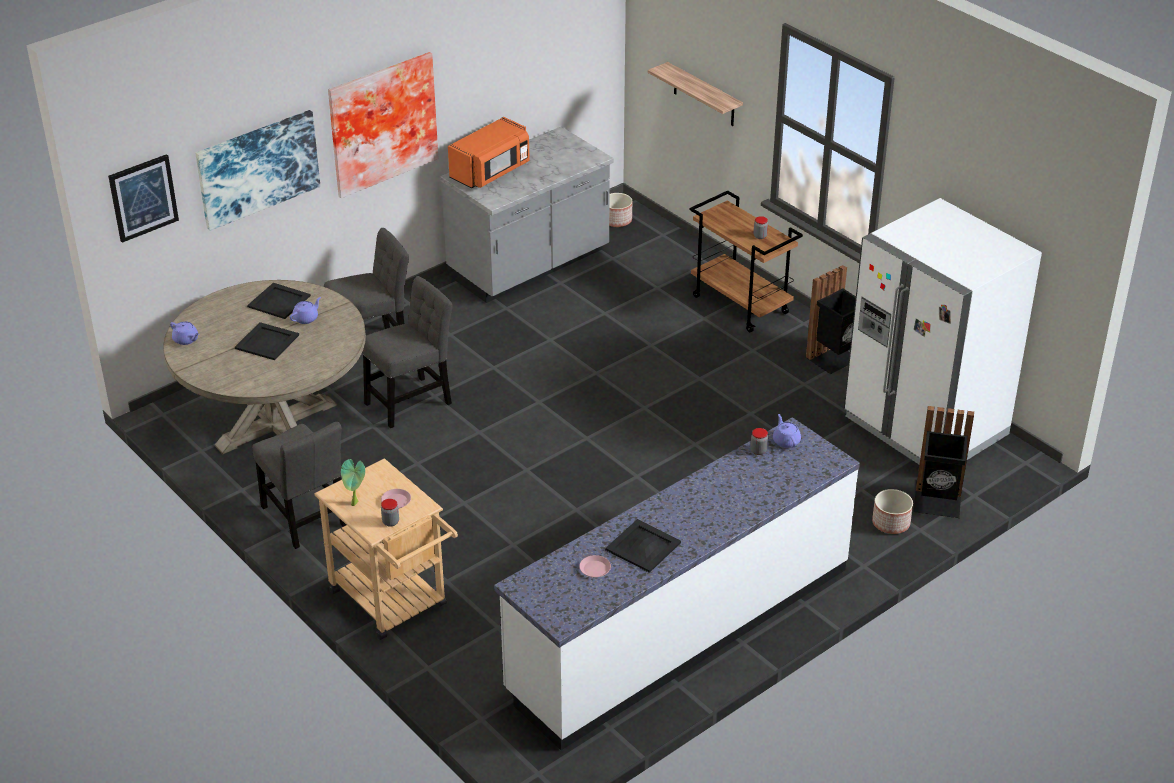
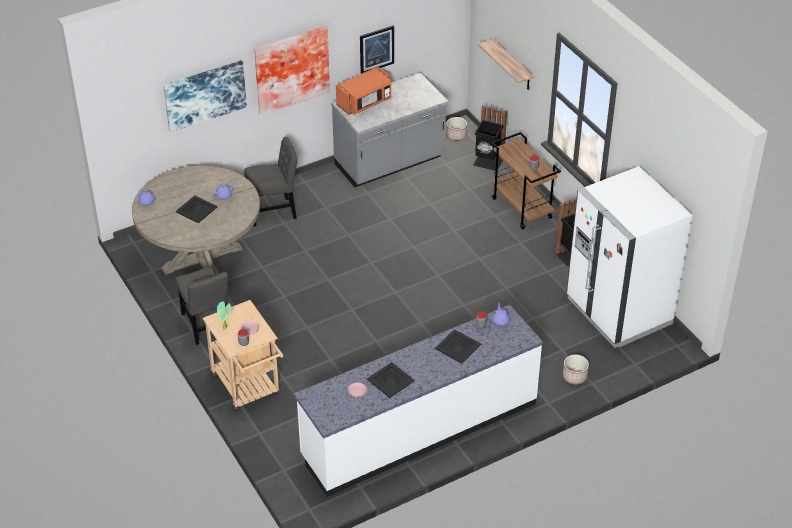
camera: 10 degrees right, 5 degrees up
picture [108,154,179,243] -> picture moved to [360,25,394,74]
black tray [247,283,311,319] -> black tray moved to [435,329,481,364]
grey chair [362,276,453,428] -> none
black trash can [913,406,974,518] -> black trash can moved to [473,106,507,171]

